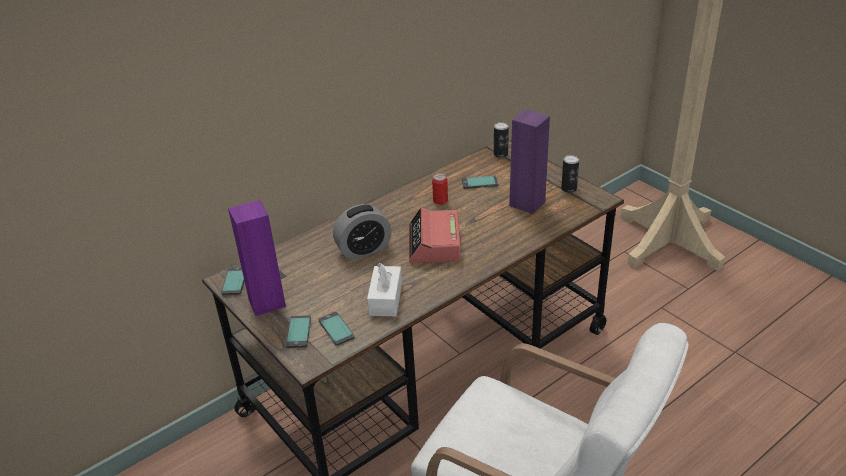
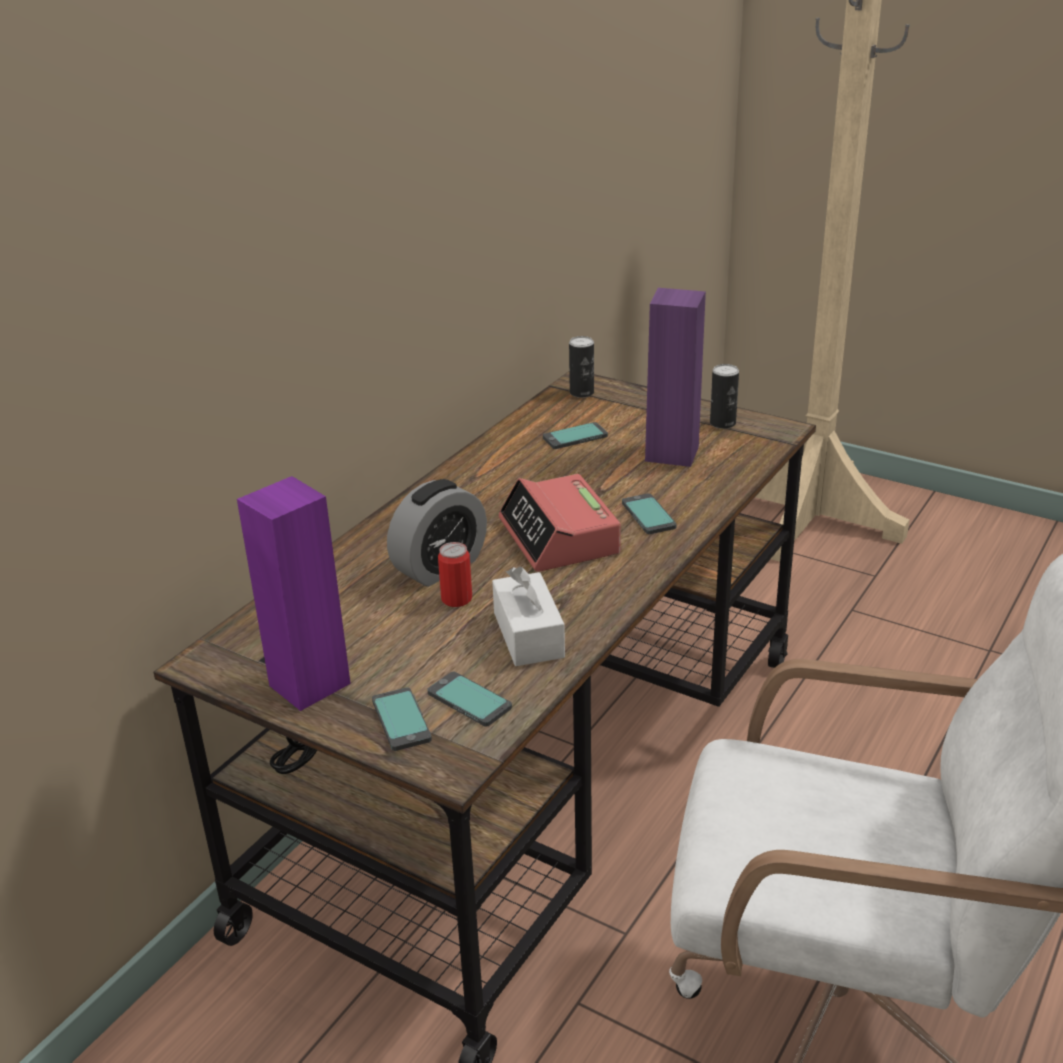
camera: 20 degrees left, 5 degrees down
phone [221,267,245,295] -> phone moved to [622,493,677,534]
can [432,173,448,205] -> can moved to [438,542,472,607]

